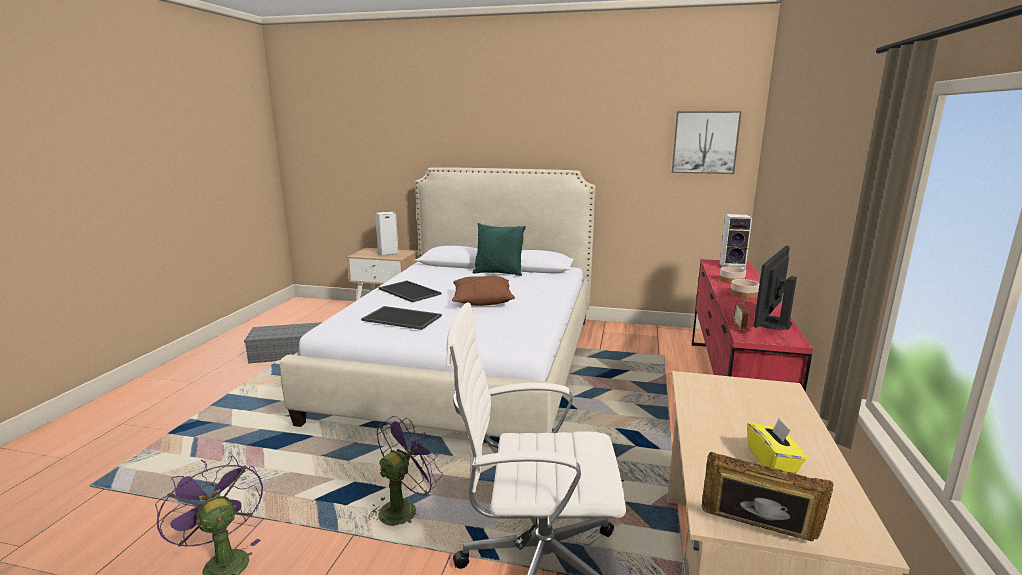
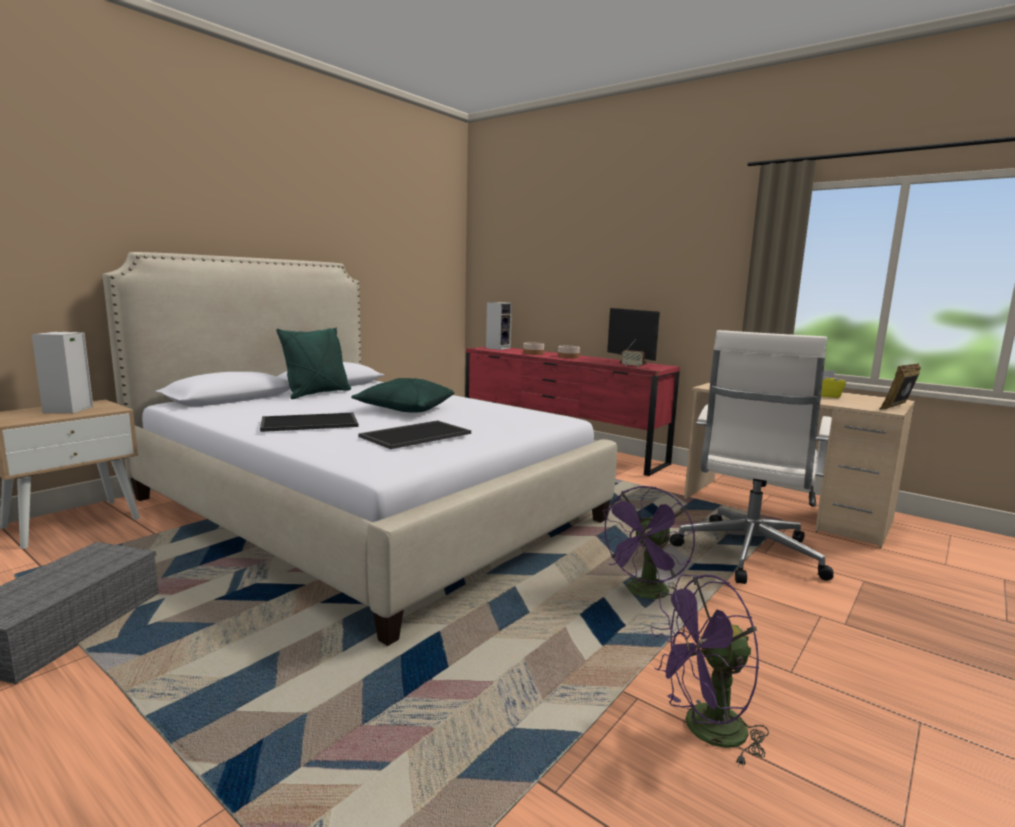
camera: 65 degrees left, 5 degrees down
purple fan [368,416,443,526] -> purple fan turned 120 degrees counterclockwise [598,486,695,599]
brown pillow [452,276,515,306] -> green pillow [351,378,454,412]
picture [672,111,742,174] -> none

